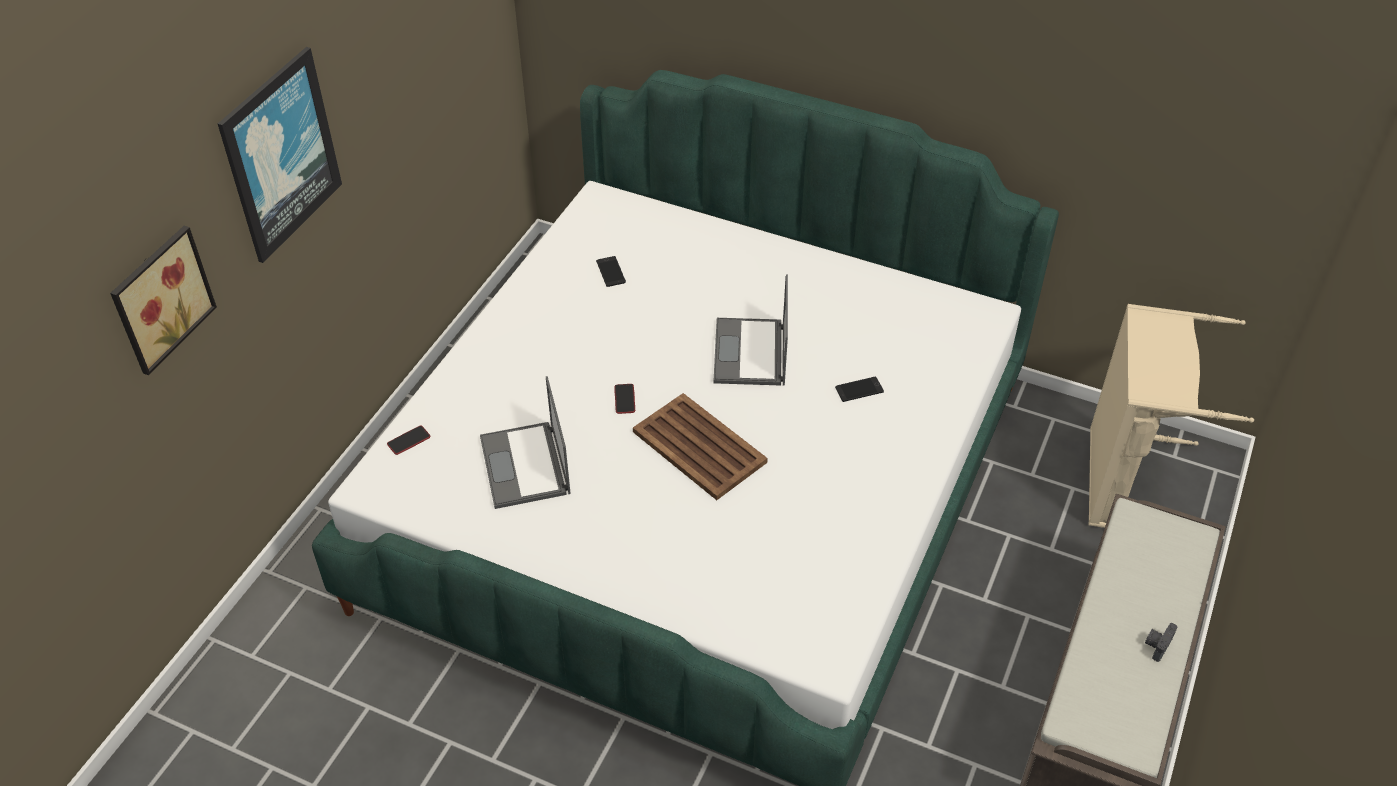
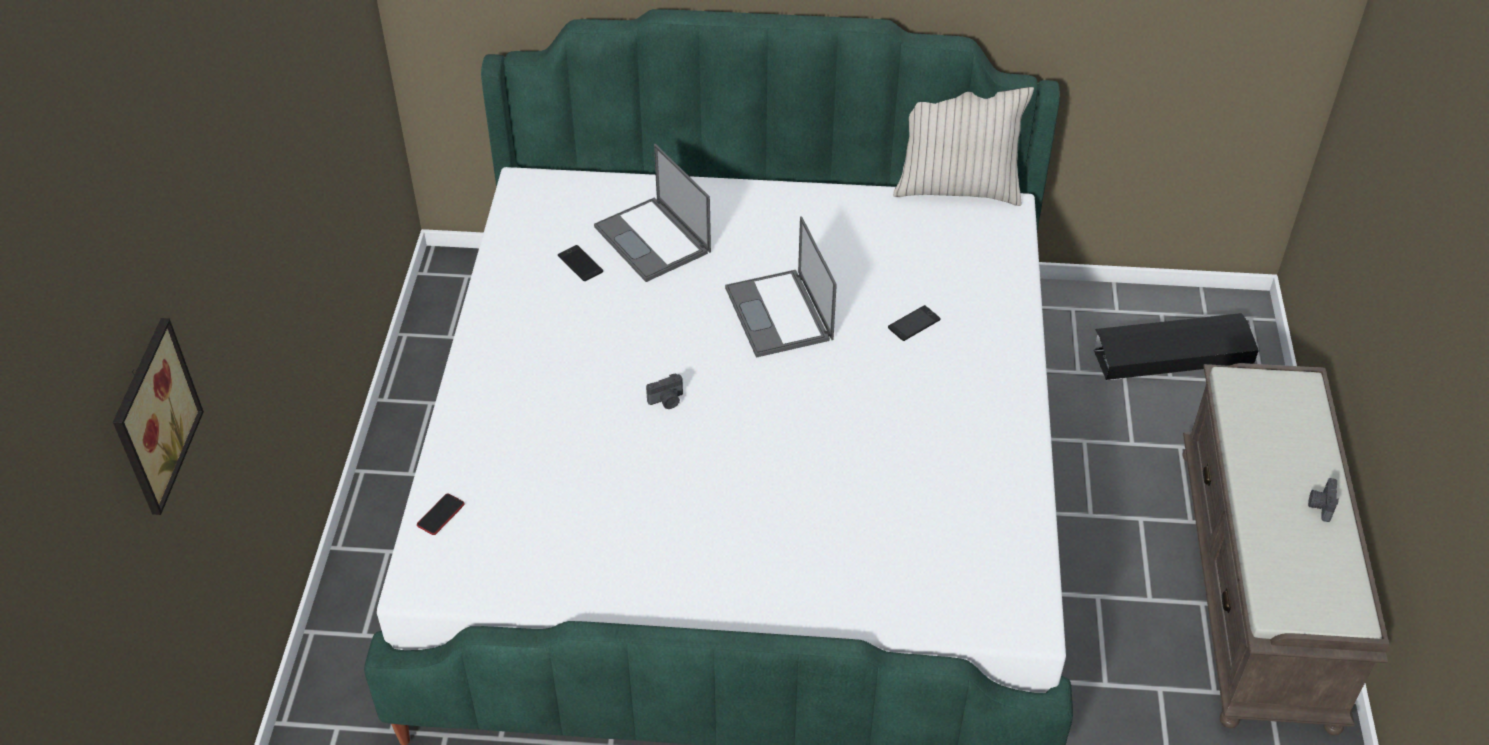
camera: 20 degrees left, 0 degrees up
picture [218,47,342,263] -> none
laptop [480,376,570,509] -> laptop moved to [594,144,711,282]
phone [614,384,635,414] -> camera [646,373,683,409]
brown tray [633,393,768,500] -> none
beige laundry basket [1088,304,1254,528] -> black storage box [1094,313,1259,381]
none -> beige pillow [893,87,1034,206]

